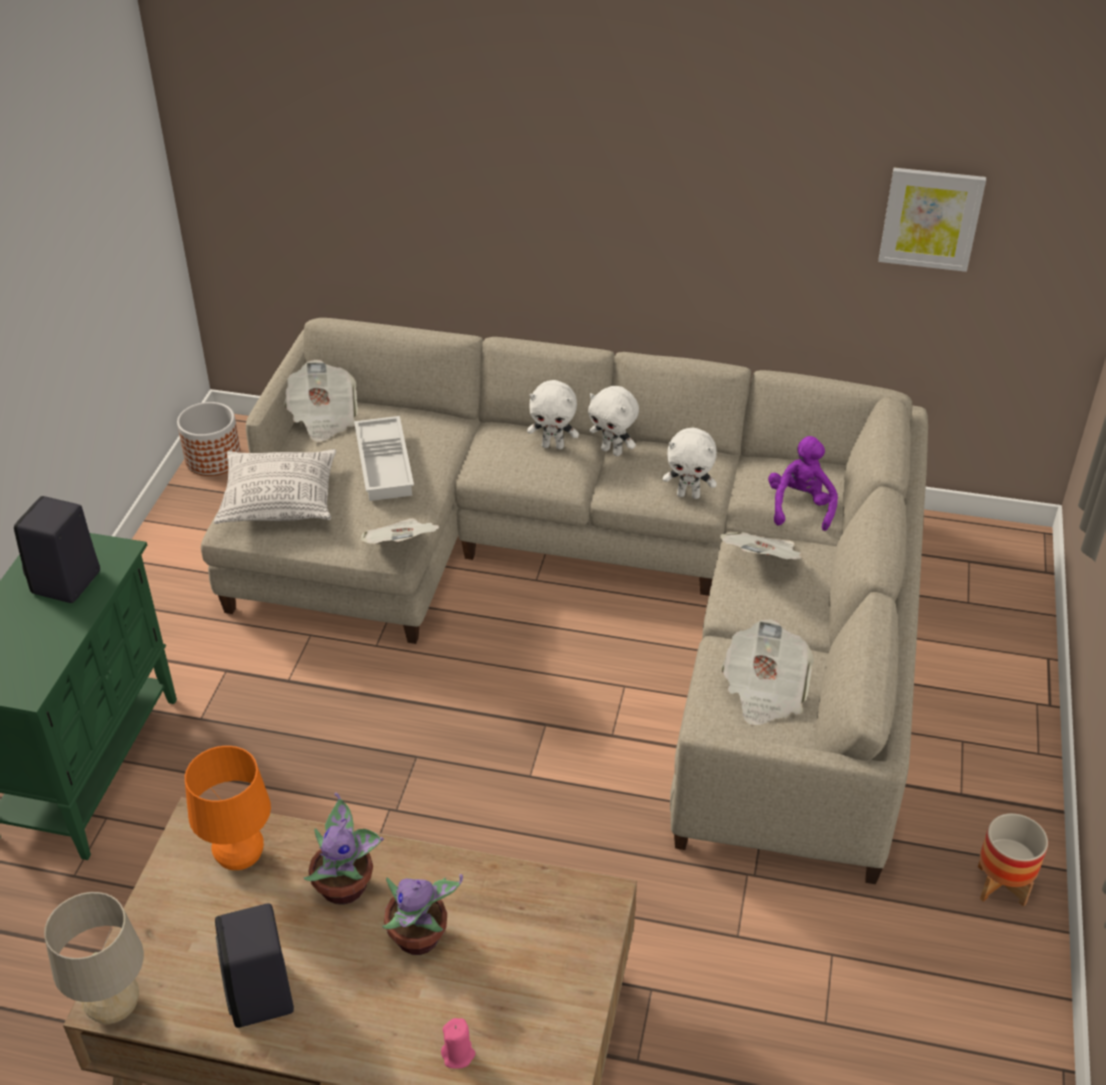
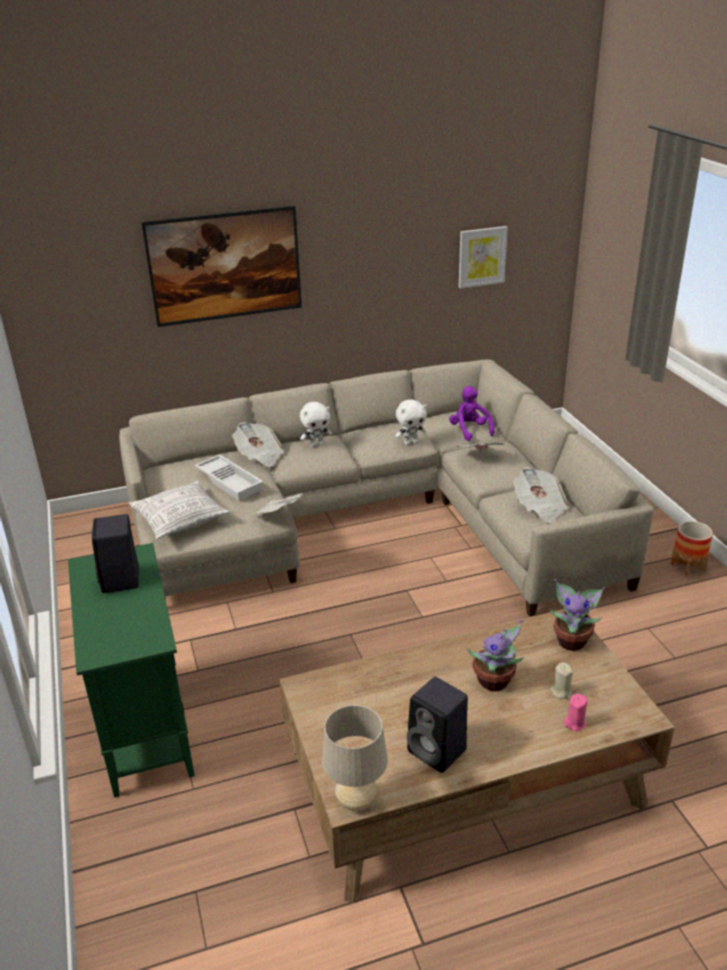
camera: 30 degrees left, 10 degrees down
planter [177,402,241,476] -> none
orange table lamp [185,746,271,870] -> none
newspaper [284,360,358,442] -> newspaper moved to [232,422,284,467]
potted plant [304,792,384,905] -> potted plant moved to [549,579,606,651]
white plush toy [588,386,639,456] -> none
none -> picture [141,206,302,327]
none -> beige candle [549,662,573,699]

